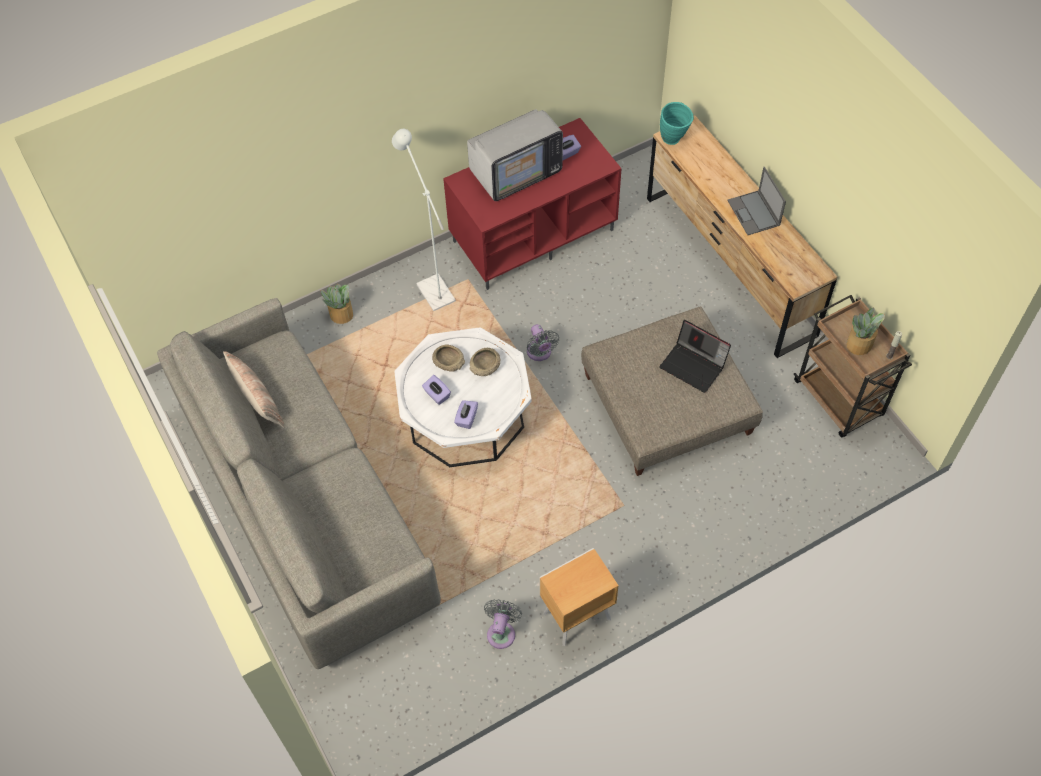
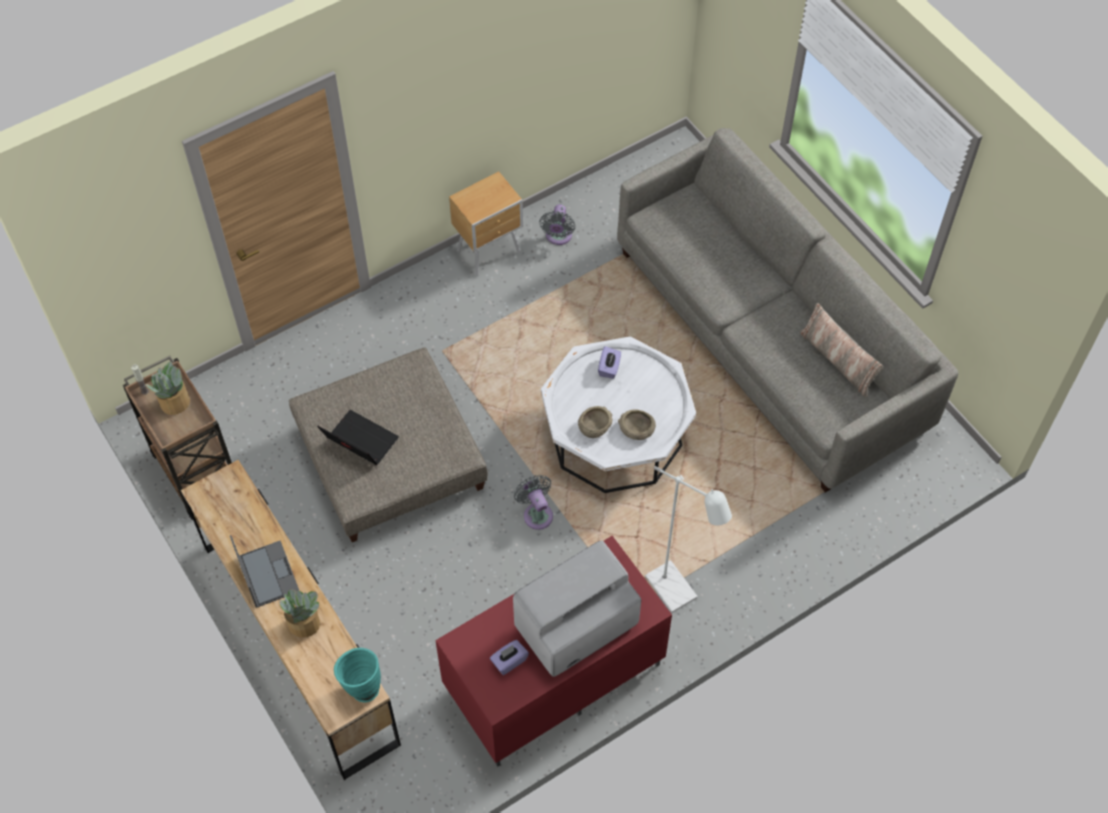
camera: 175 degrees right, 0 degrees up
potted plant [321,284,353,324] -> potted plant moved to [279,589,320,638]
purple tissue box [422,375,451,405] -> none

